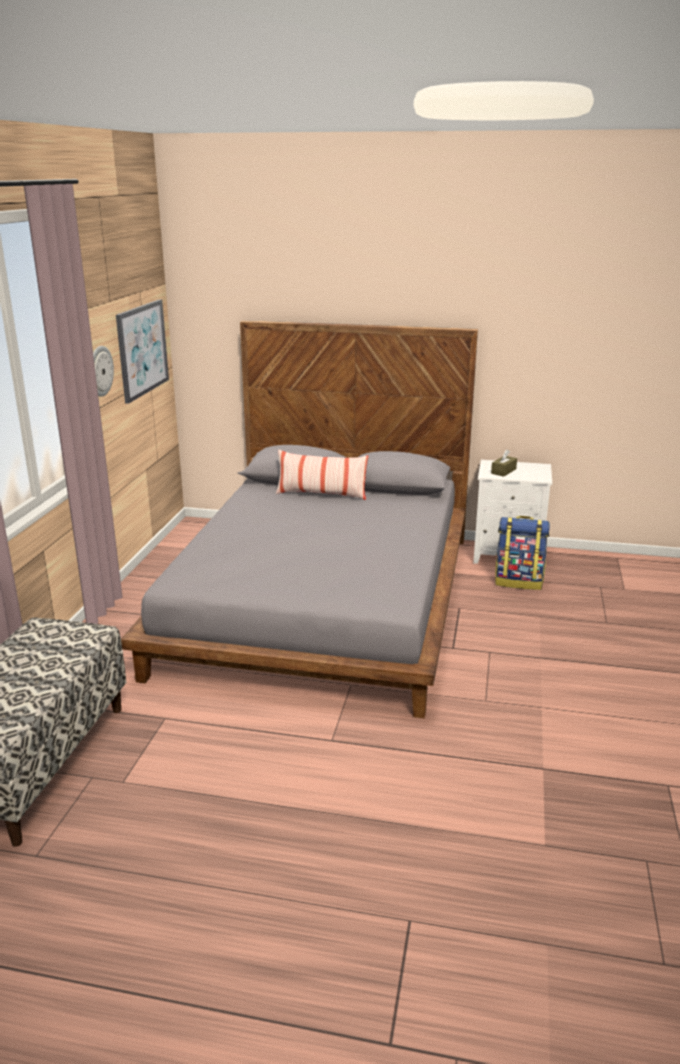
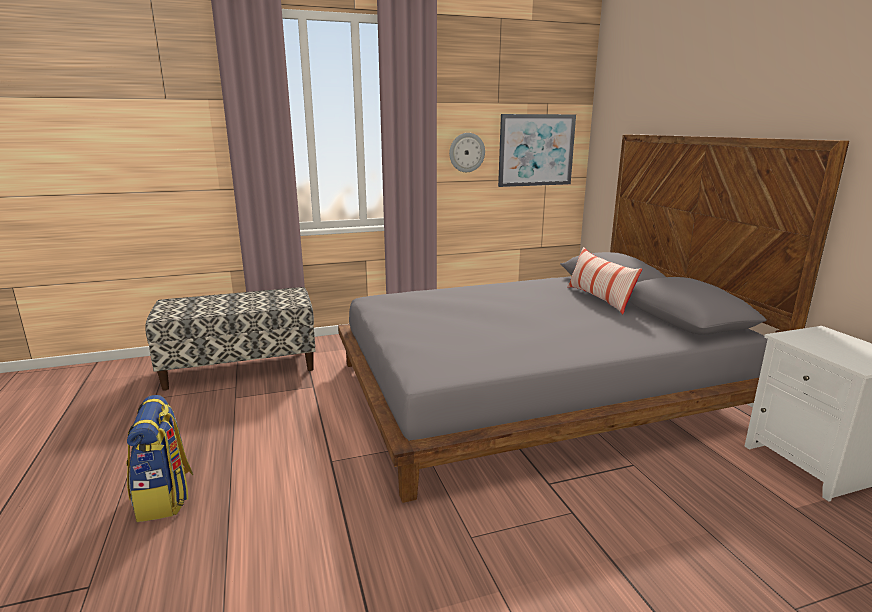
camera: 60 degrees right, 5 degrees down
brown tissue box [491,450,517,477] -> none
backpack [495,516,550,590] -> backpack moved to [126,395,193,522]

